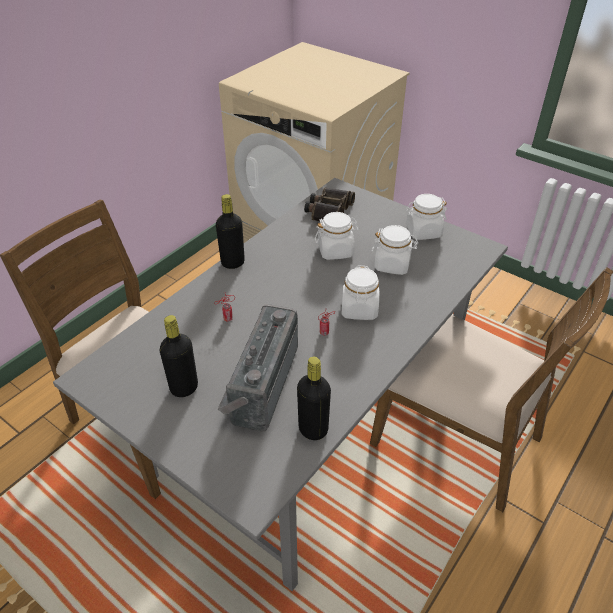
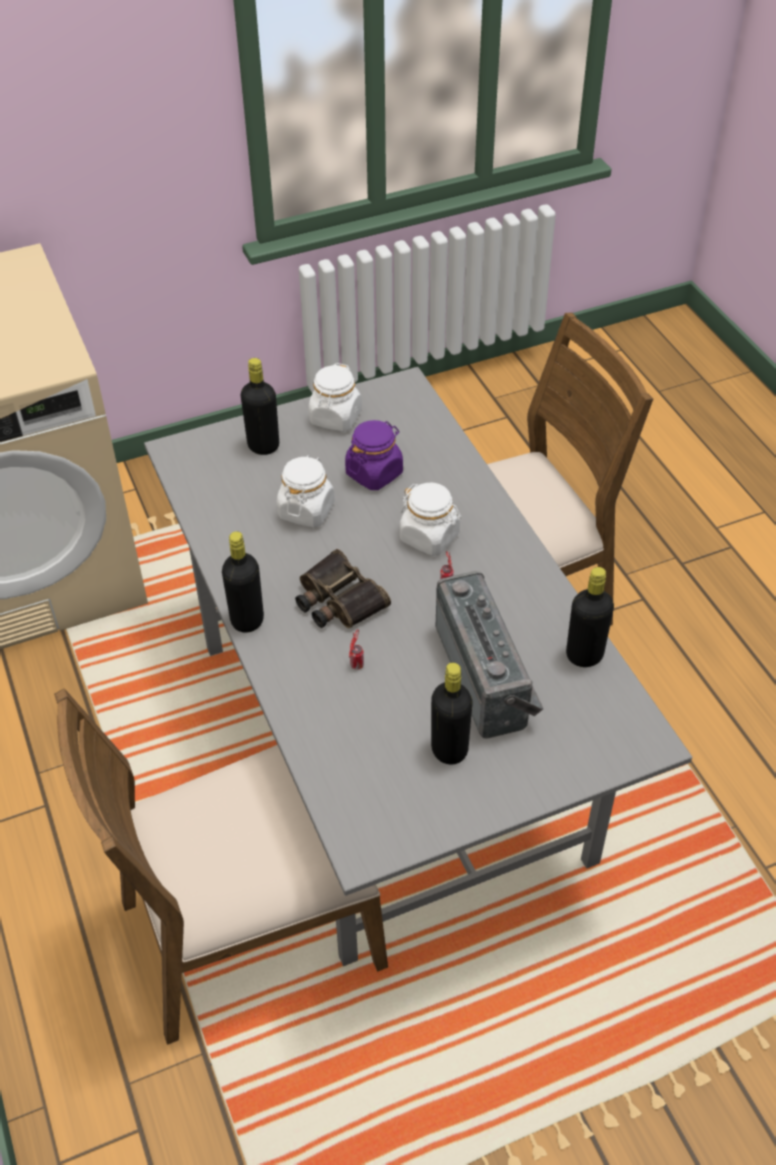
camera: 60 degrees left, 5 degrees up
radio [218,304,298,432] -> radio turned 150 degrees counterclockwise [436,571,543,739]
binoculars [304,187,355,222] -> binoculars moved to [295,549,391,628]
white jar [372,225,418,275] -> purple jar [345,420,403,490]
none -> black bottle [241,358,279,455]

